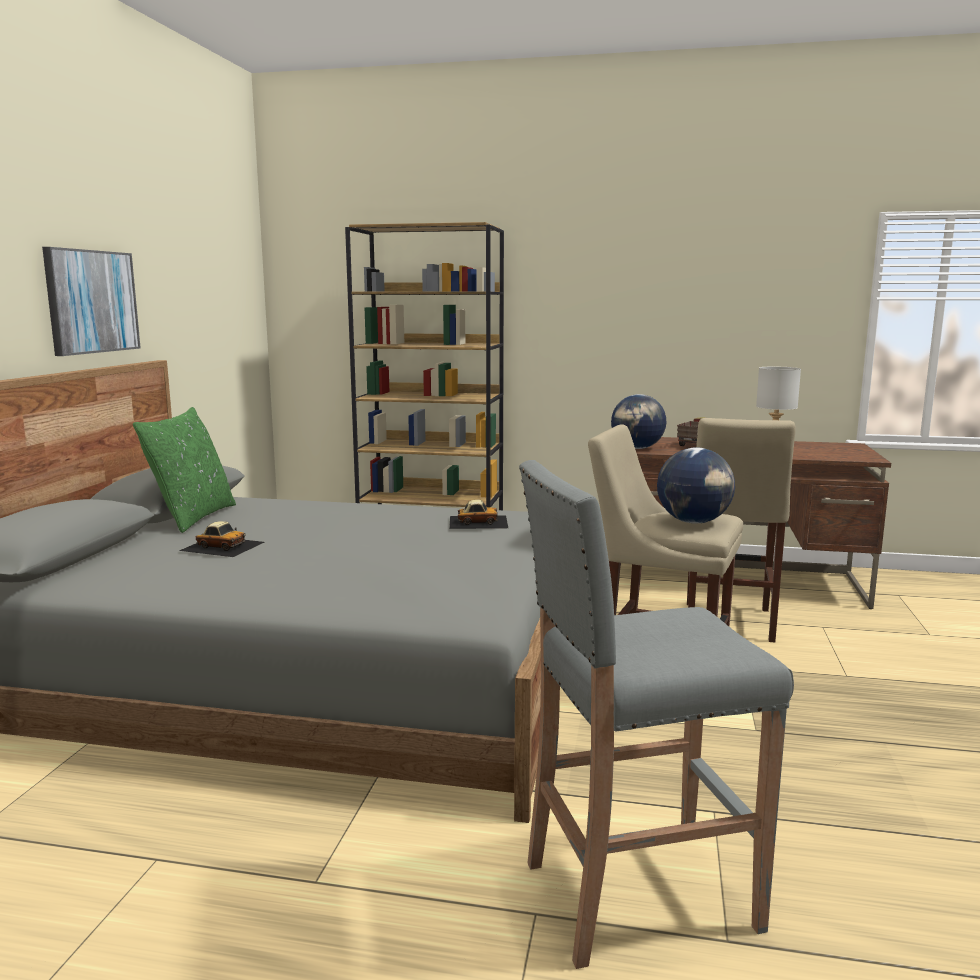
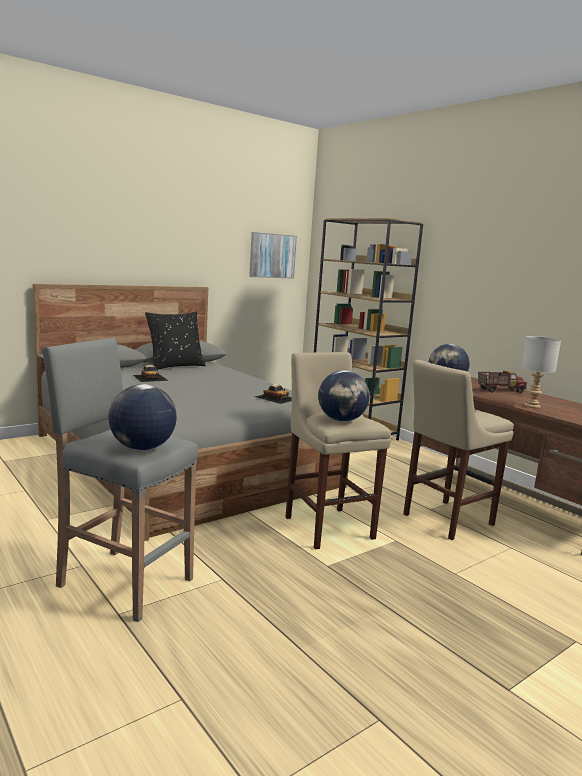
camera: 40 degrees right, 0 degrees up
picture [42,247,141,356] -> picture moved to [249,232,297,279]
green pillow [133,407,236,533] -> black pillow [145,311,206,370]
none -> globe [108,384,177,450]

